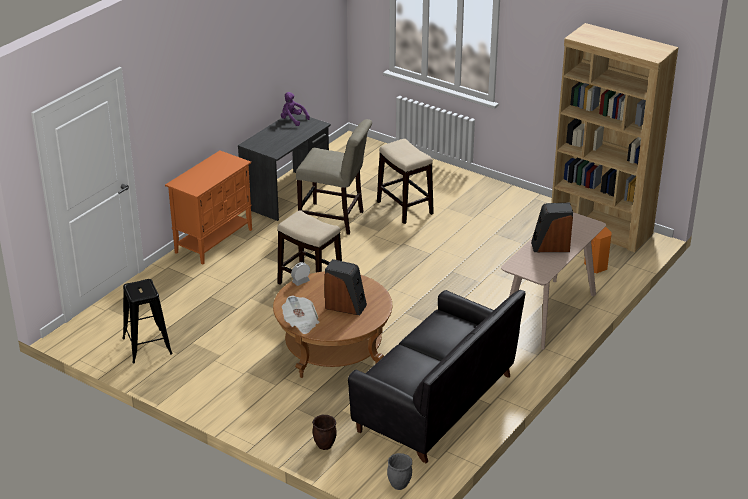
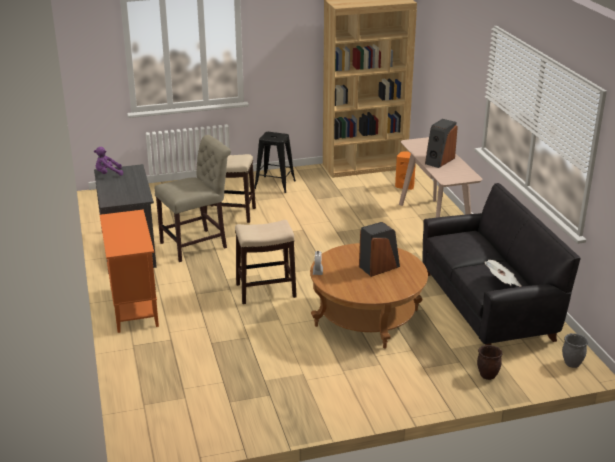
camera: 50 degrees left, 5 degrees down
black stool [122,279,173,363] -> black stool moved to [254,132,296,193]
newspaper [282,296,319,334] -> newspaper moved to [484,260,521,286]

